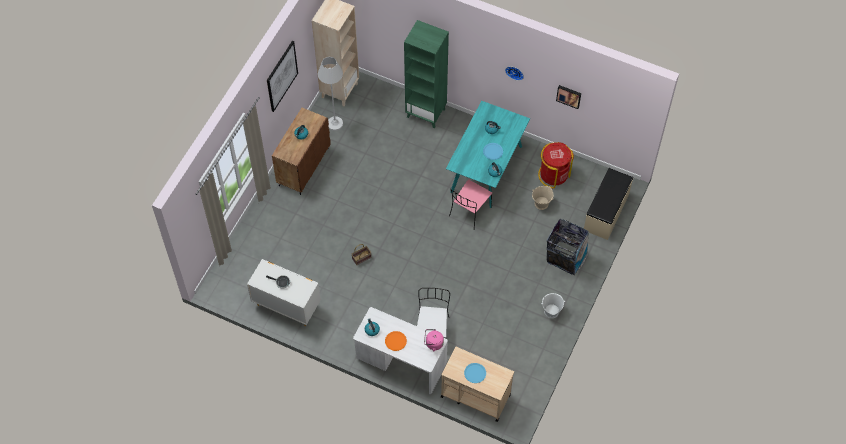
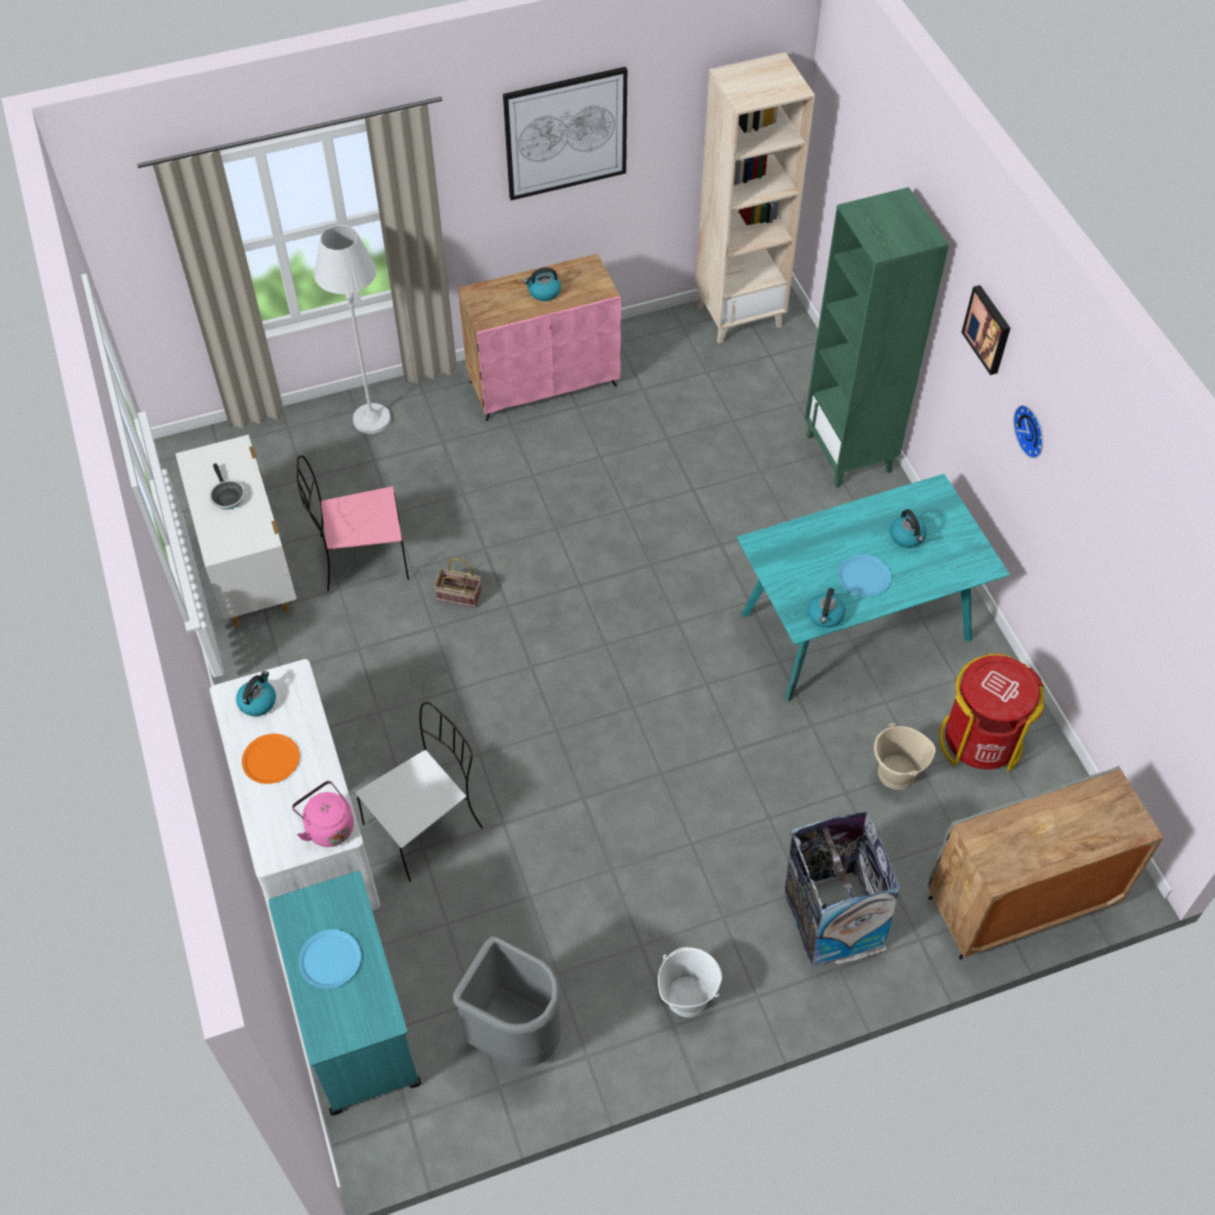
camera: 45 degrees right, 5 degrees down
brown cabinet [272,108,331,195] -> pink cabinet [458,254,621,421]
white floor lamp [318,57,343,131] -> white floor lamp moved to [314,225,391,434]
beige cart [441,347,514,422] -> turquoise cart [268,871,422,1115]
pink chair [449,179,492,228] -> pink chair moved to [297,455,409,592]
picture [556,85,581,109] -> picture moved to [961,285,1010,375]
beige bench [584,168,633,240] -> grey cabinet [927,766,1164,960]
none -> grey trash can [453,936,562,1068]

